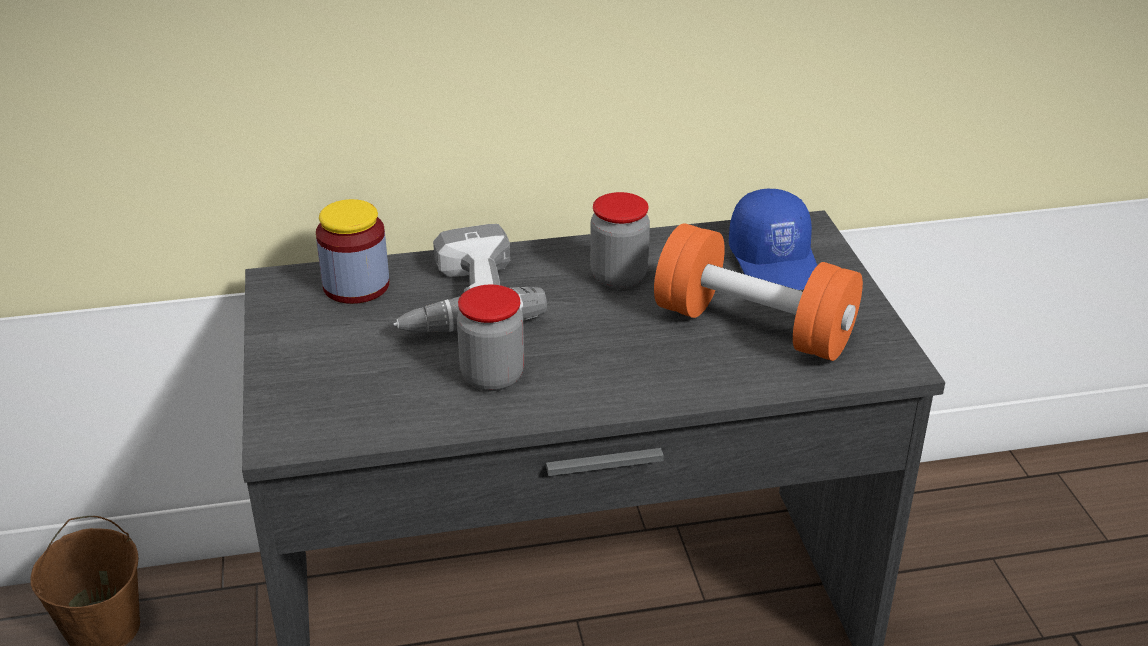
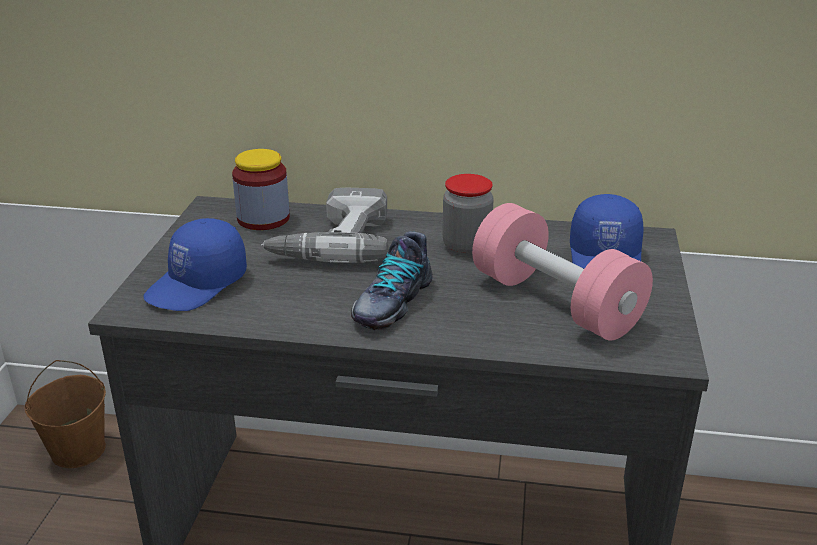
camera: 20 degrees right, 5 degrees down
jar [457,284,524,391] -> none
orange dumbbell [654,223,863,361] -> pink dumbbell [472,203,653,340]
none -> blue cap [144,218,247,311]
none -> shoe [351,231,433,330]

